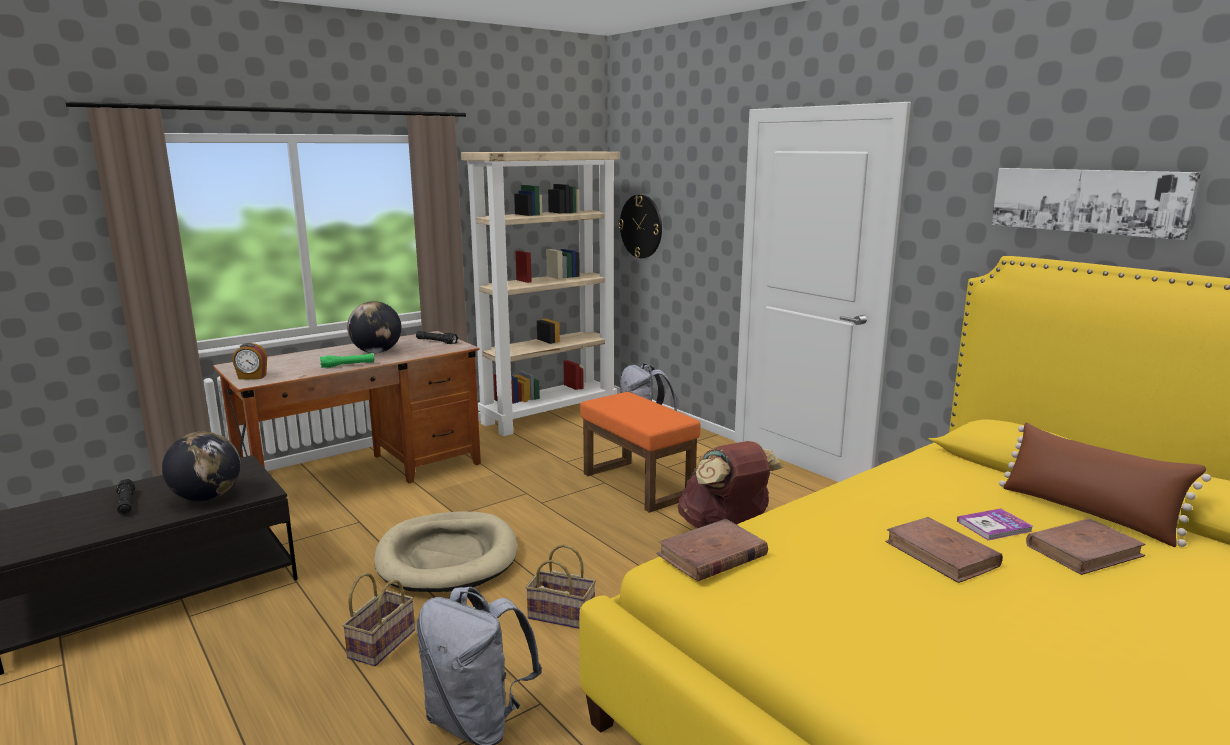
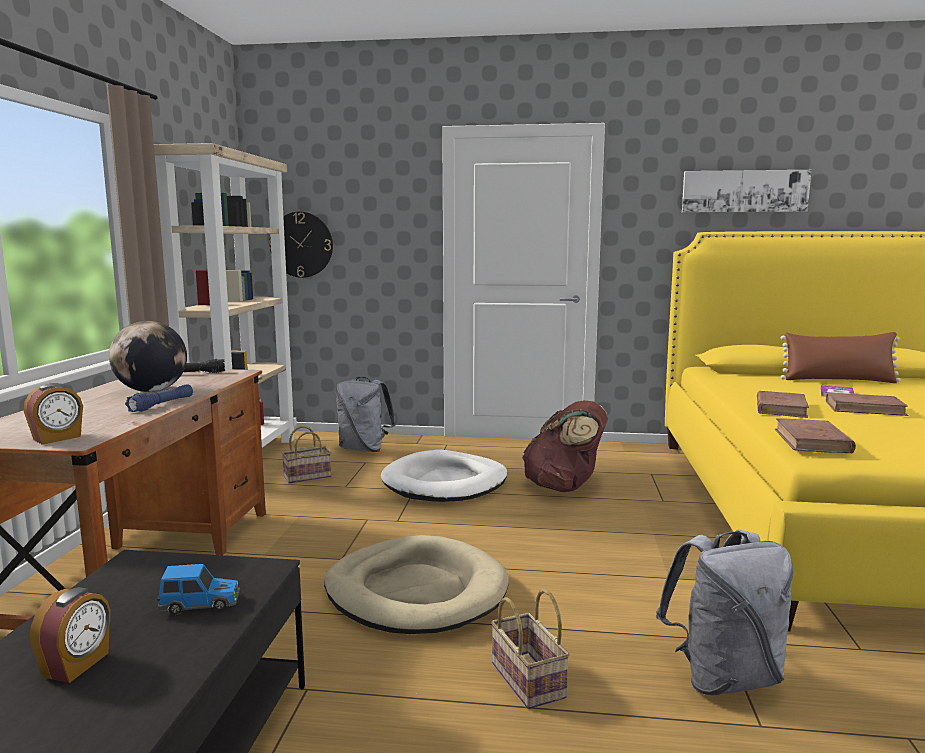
camera: 45 degrees left, 5 degrees down
black flashlight [116,479,135,515] -> alarm clock [30,587,111,683]
globe [162,431,240,501] -> toy car [157,564,240,615]
green flashlight [320,353,374,368] -> blue flashlight [125,384,193,412]
basket [525,544,596,629] -> basket moved to [282,426,332,484]
orange ottoman [580,392,700,513] -> white dog bed [381,450,507,502]
brown book [1026,518,1145,575] -> brown book moved to [757,391,809,418]

